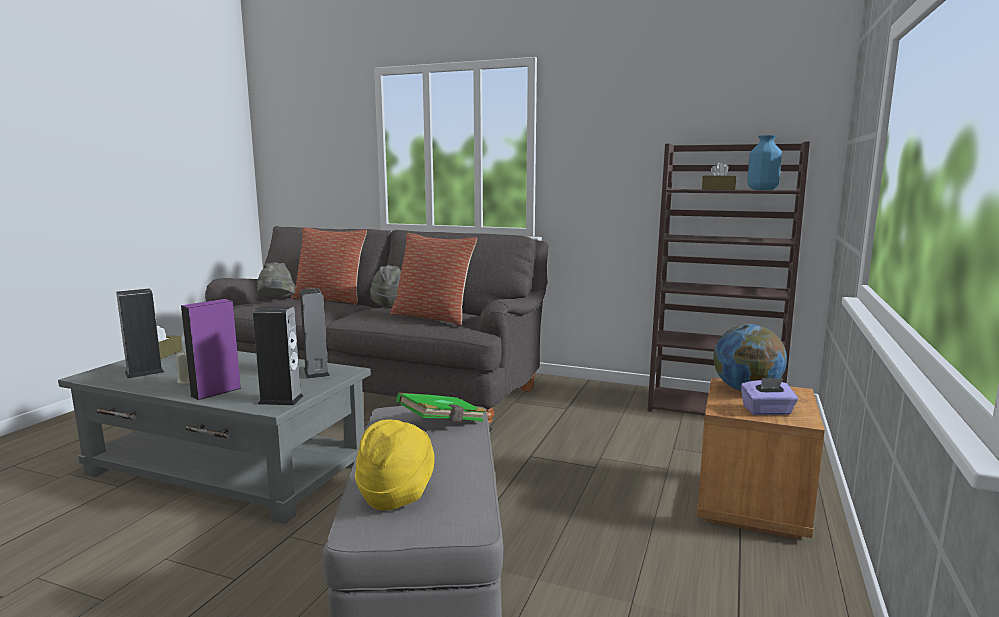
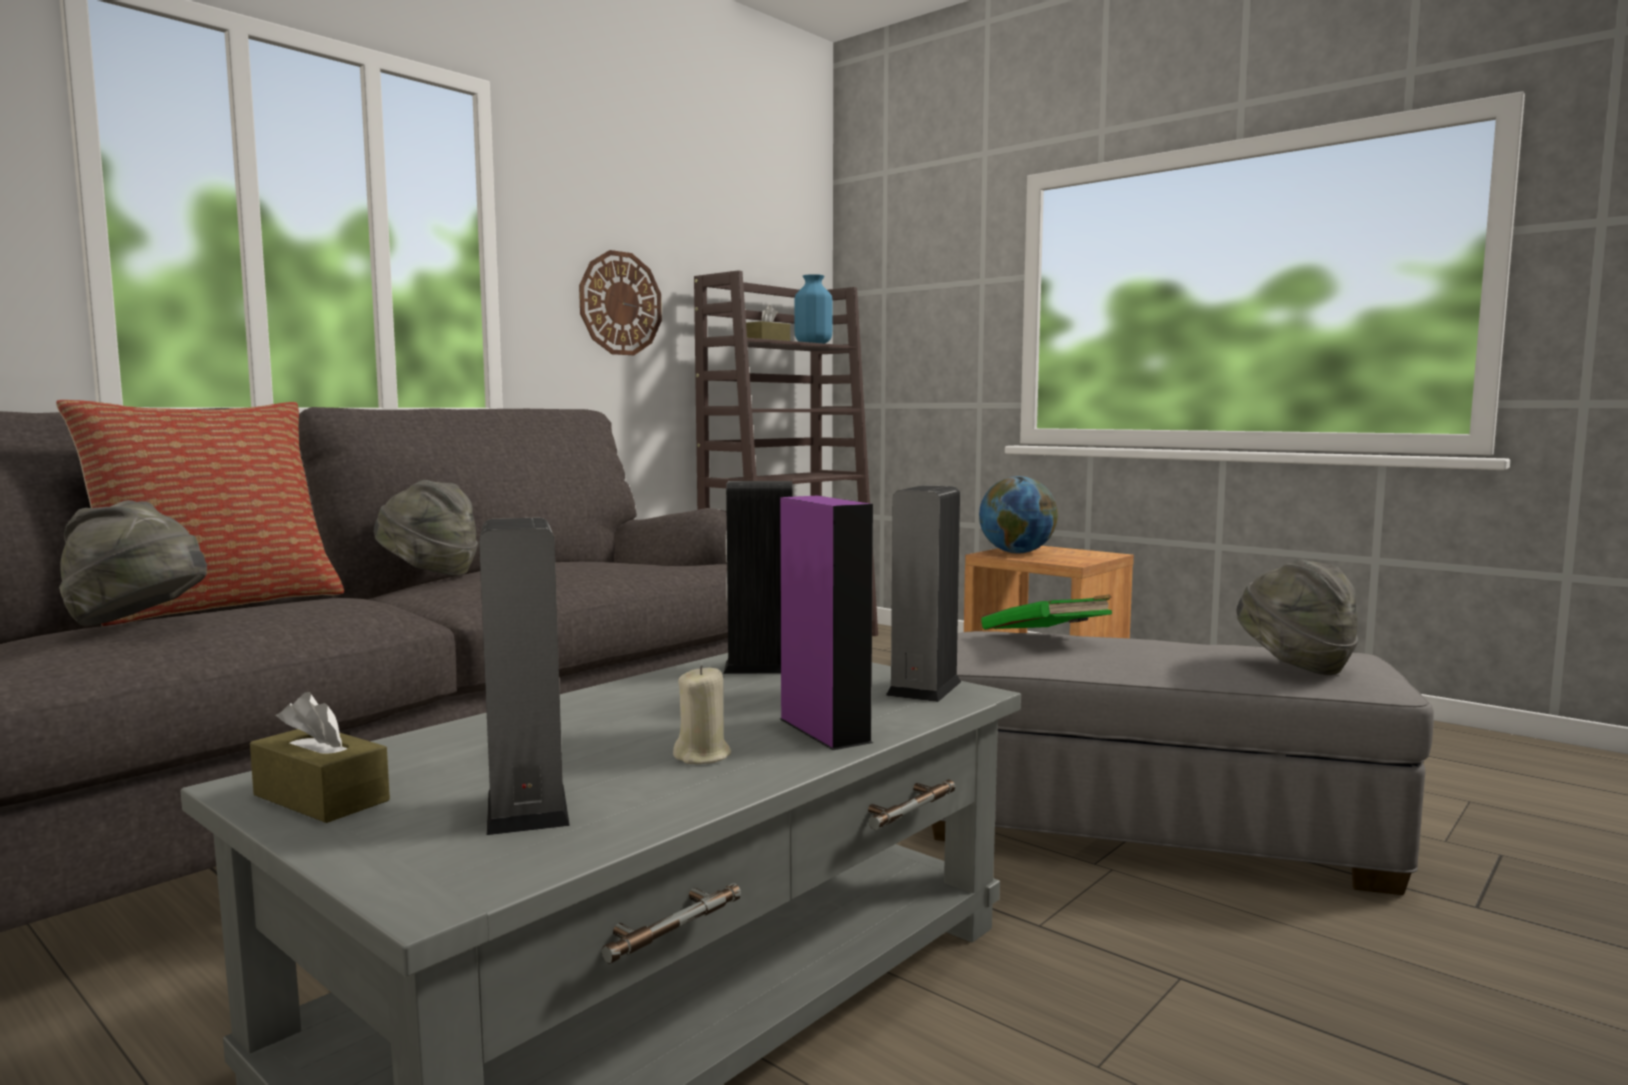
camera: 70 degrees left, 5 degrees down
yellow hat [355,420,435,511] -> grey hat [1236,559,1358,675]
pillow [390,233,477,325] -> none
purple tissue box [740,378,798,415] -> none
none -> wall clock [579,250,662,355]

